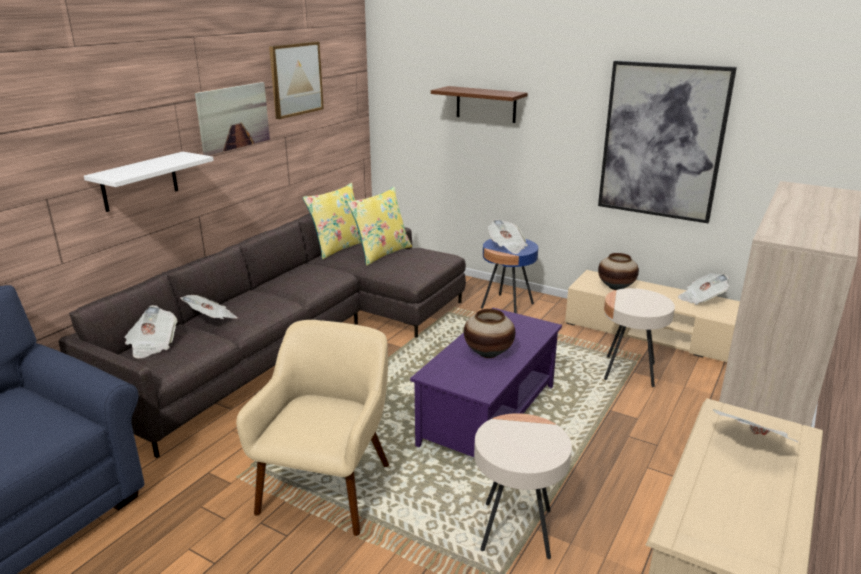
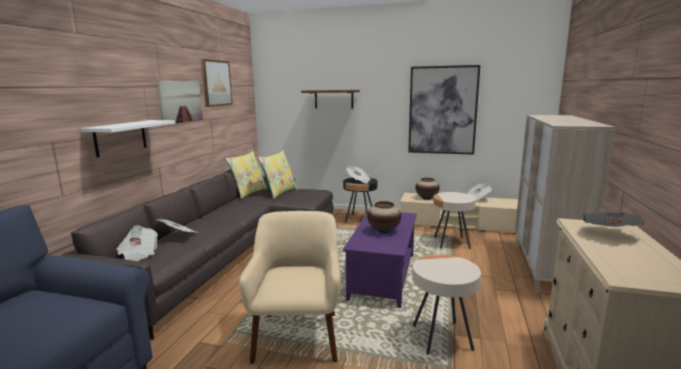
camera: 15 degrees left, 10 degrees down
blue side table [481,239,538,313] -> black side table [343,178,377,223]

